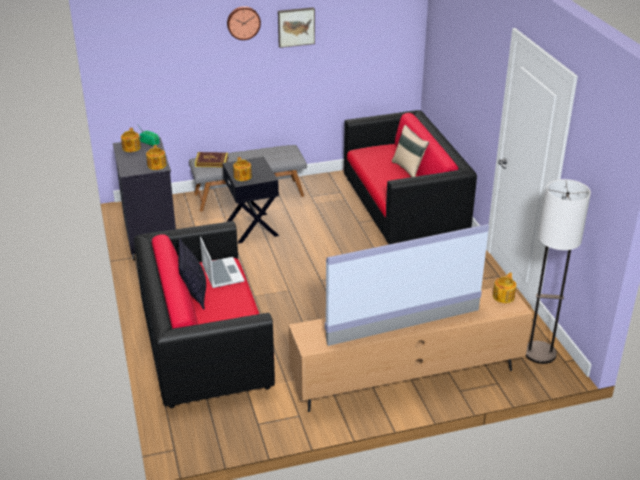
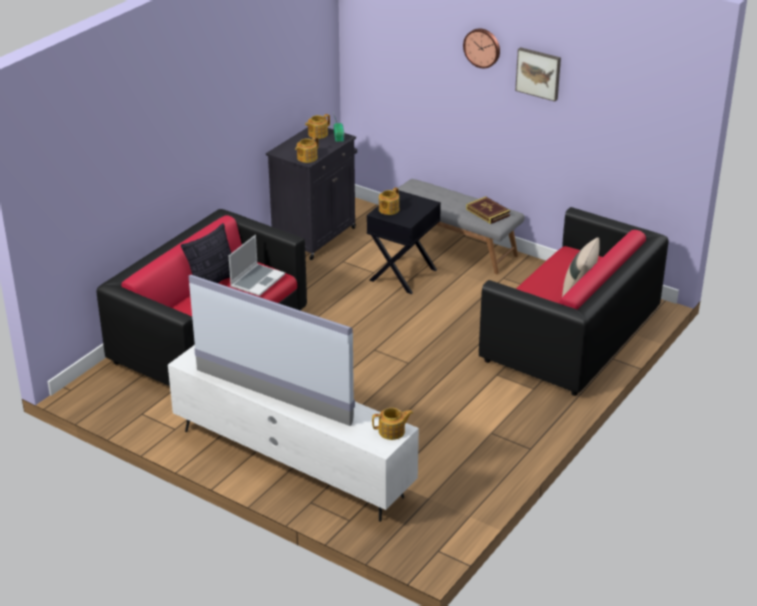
camera: 50 degrees right, 0 degrees up
book [195,152,228,167] -> book moved to [466,196,510,224]
brown tv stand [289,288,533,412] -> white tv stand [168,345,419,522]
floor lamp [526,179,591,364] -> none

